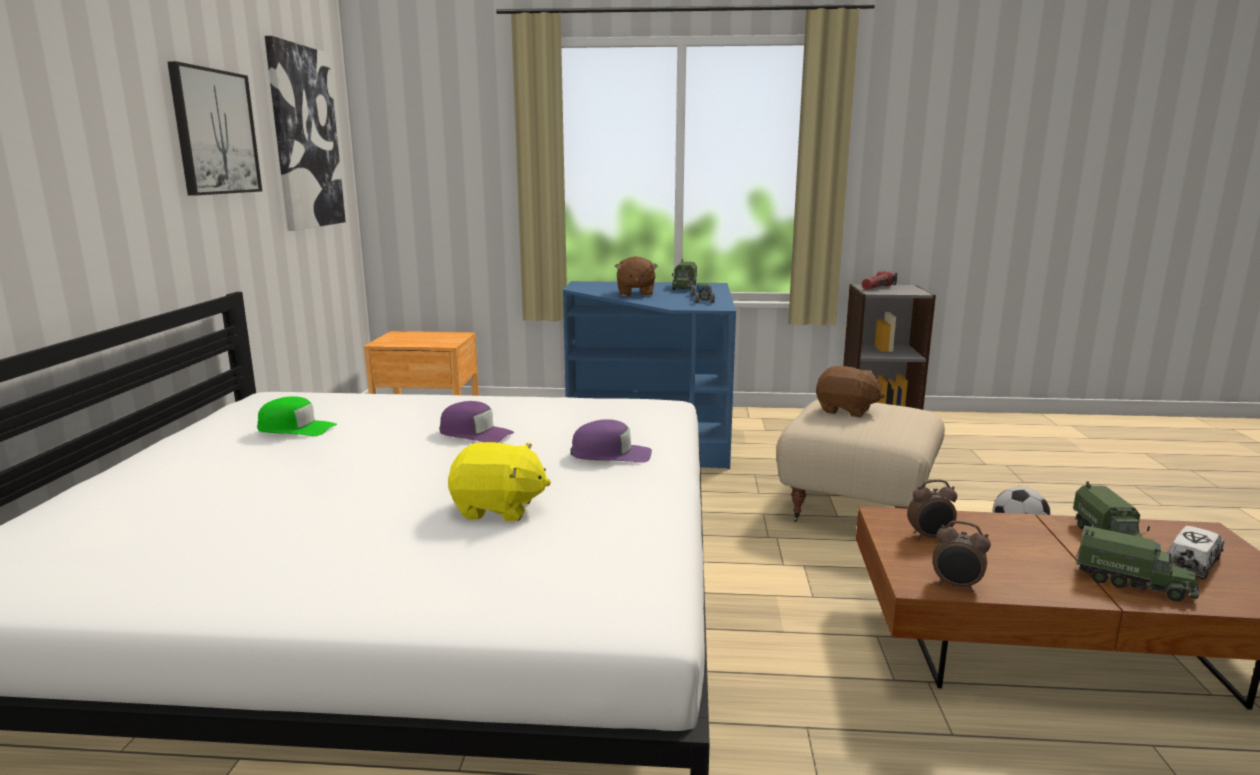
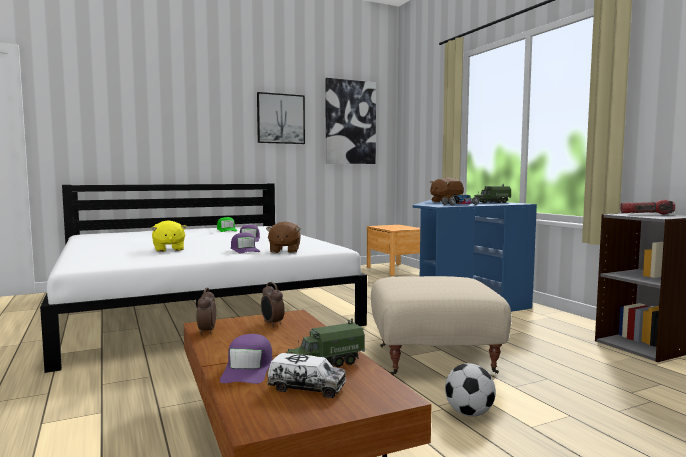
camera: 60 degrees right, 10 degrees down
brown plush toy [816,366,885,417] -> brown plush toy moved to [266,221,301,253]
toy truck [1075,525,1199,601] -> purple cap [220,334,273,384]

